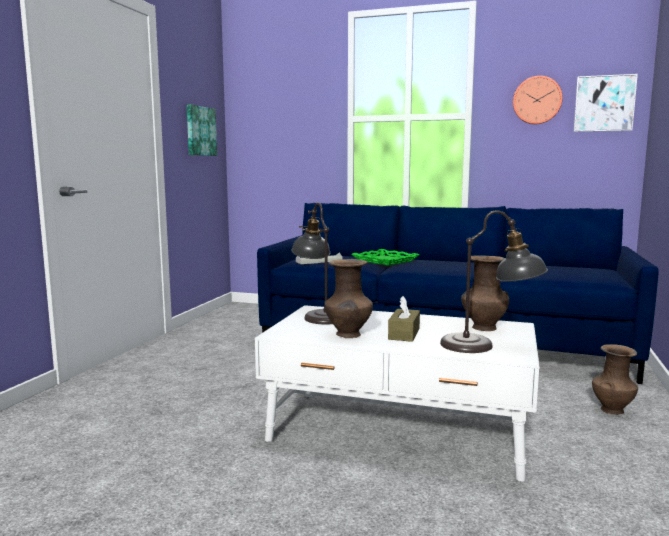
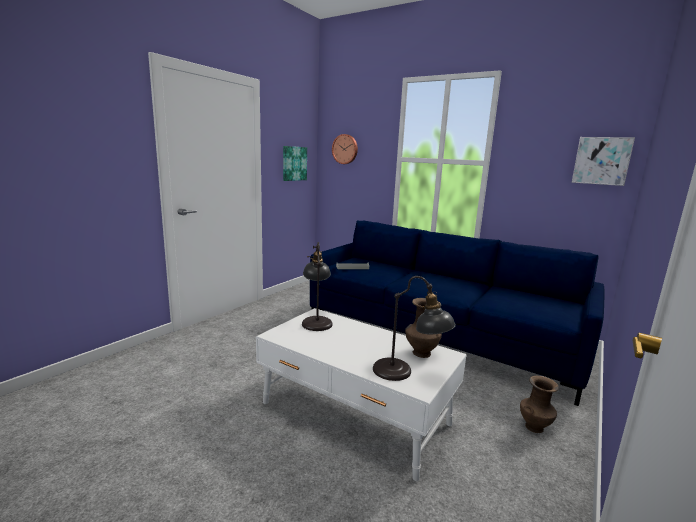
camera: 15 degrees right, 5 degrees up
brown vase [324,259,373,338] -> none
green tray [351,249,420,266] -> none
brown tissue box [388,296,420,342] -> none
wall clock [513,76,563,124] -> wall clock moved to [332,134,358,164]

